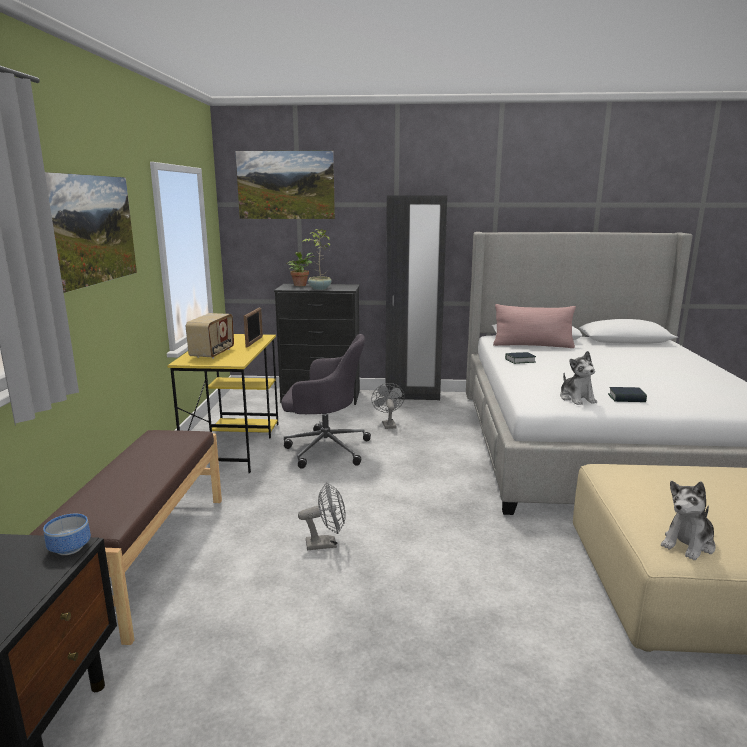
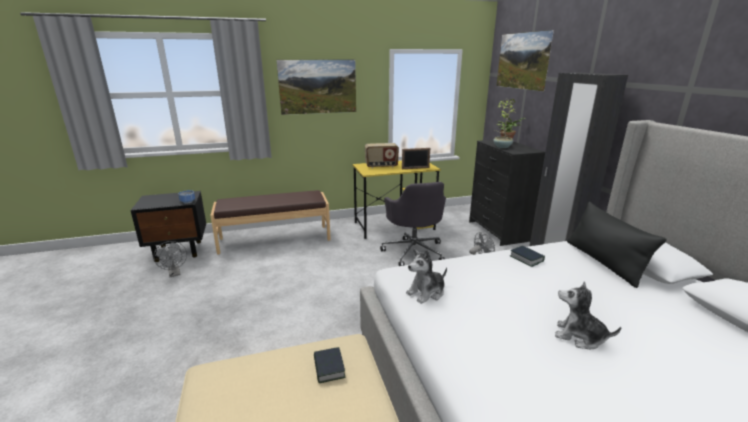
camera: 70 degrees right, 5 degrees up
grey fan [298,482,346,550] -> grey fan moved to [154,241,187,277]
pink pillow [493,304,576,348] -> black pillow [567,202,667,288]
book [608,387,647,402] -> book moved to [314,347,346,383]
plush toy [661,481,715,560] -> plush toy moved to [555,282,621,349]

